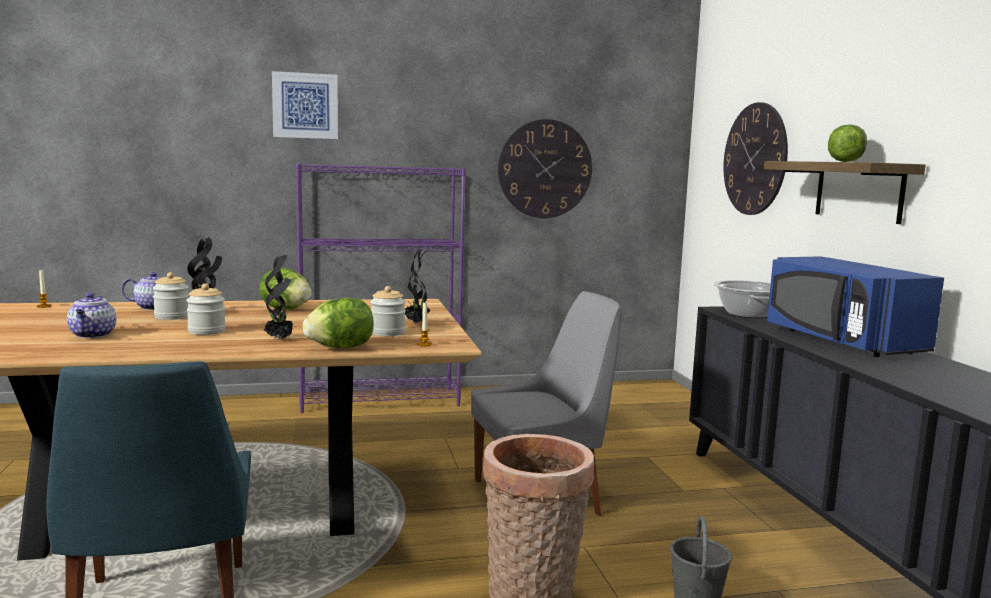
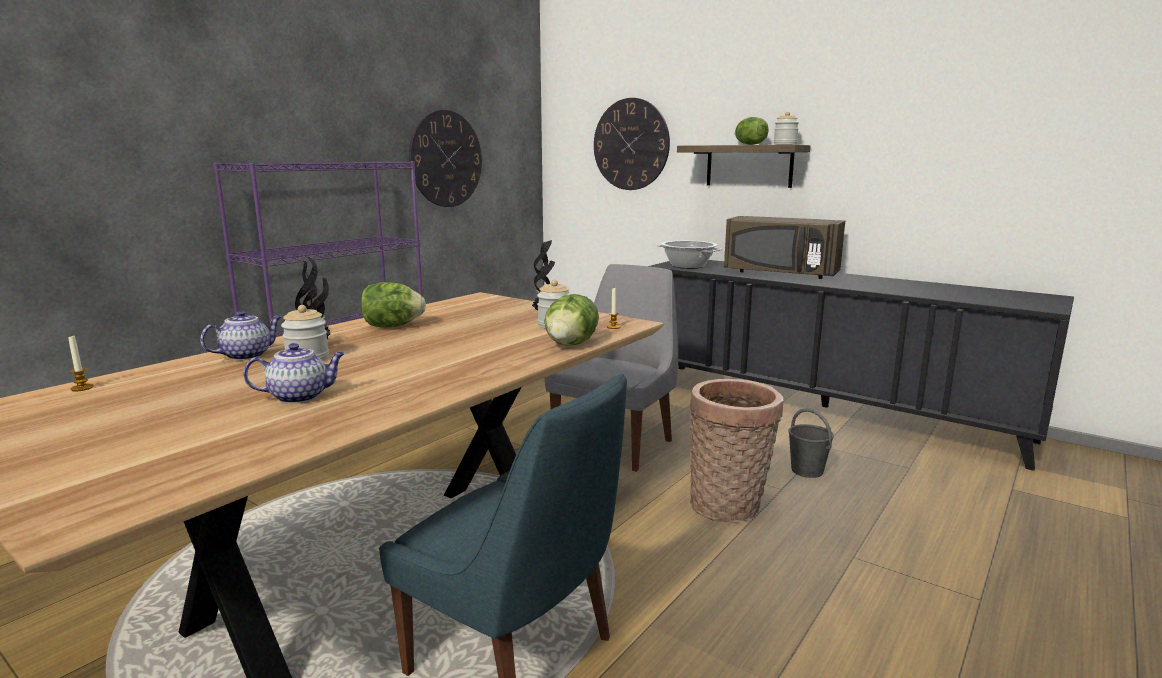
camera: 40 degrees left, 5 degrees up
teapot [67,293,116,338] -> teapot turned 60 degrees counterclockwise [243,343,345,404]
jar [186,283,226,335] -> jar moved to [774,112,799,145]
potted plant [264,255,295,340] -> none
picture [272,71,338,139] -> none
blue microwave [767,256,944,357] -> brown microwave [724,216,845,279]

